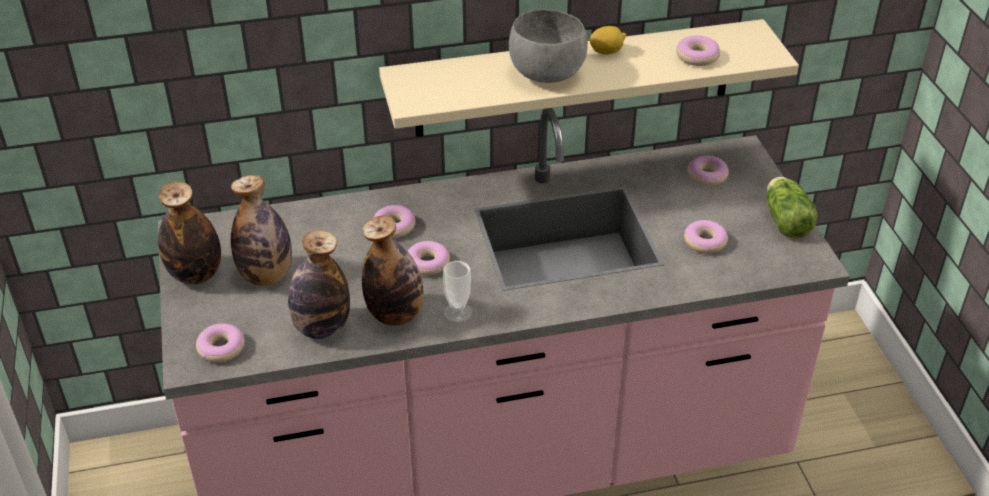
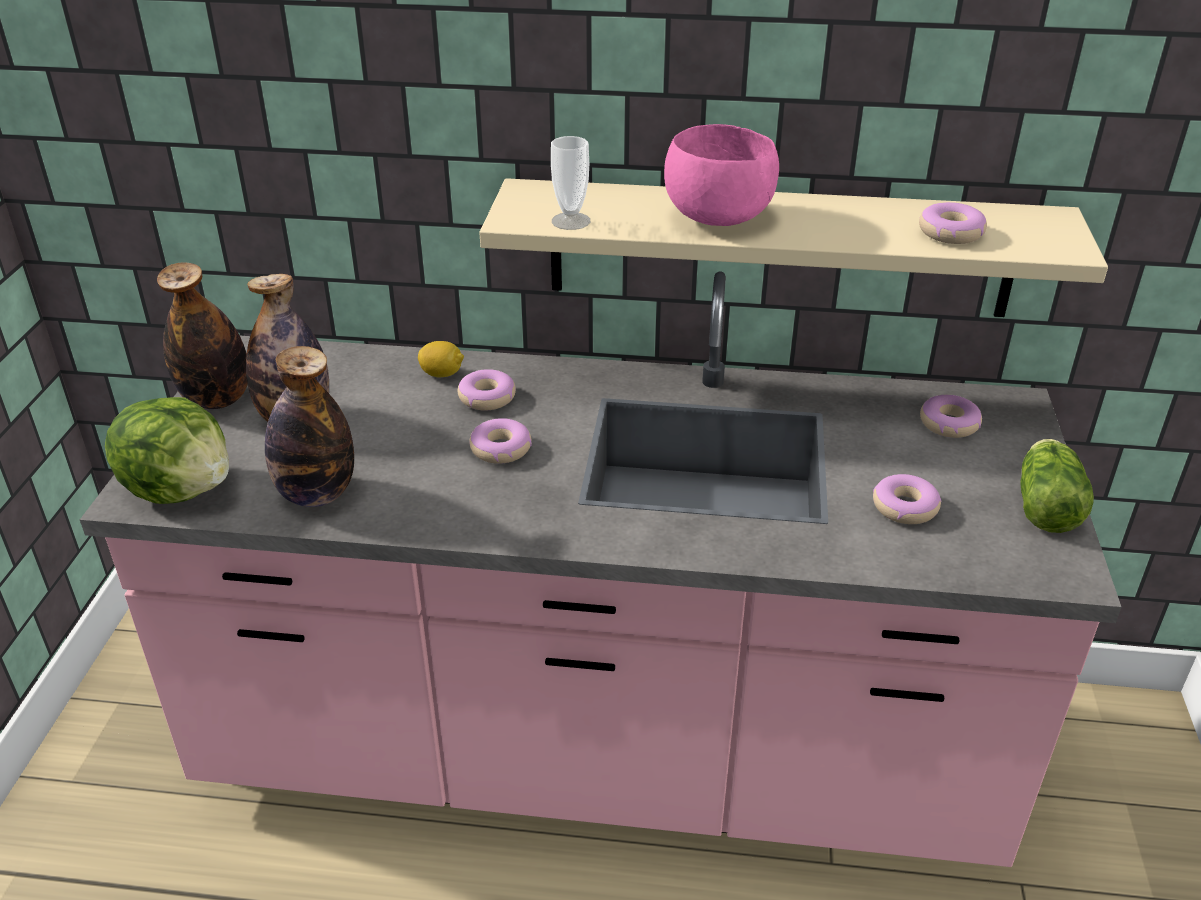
camera: 20 degrees right, 5 degrees down
donut [196,323,245,363] -> lettuce [105,397,229,504]
bottle [362,215,424,326] -> none
cup [443,261,472,323] -> cup moved to [551,136,590,230]
grey bowl [509,9,588,83] -> pink bowl [664,124,779,226]
lemon [589,26,626,55] -> lemon moved to [418,341,464,377]

